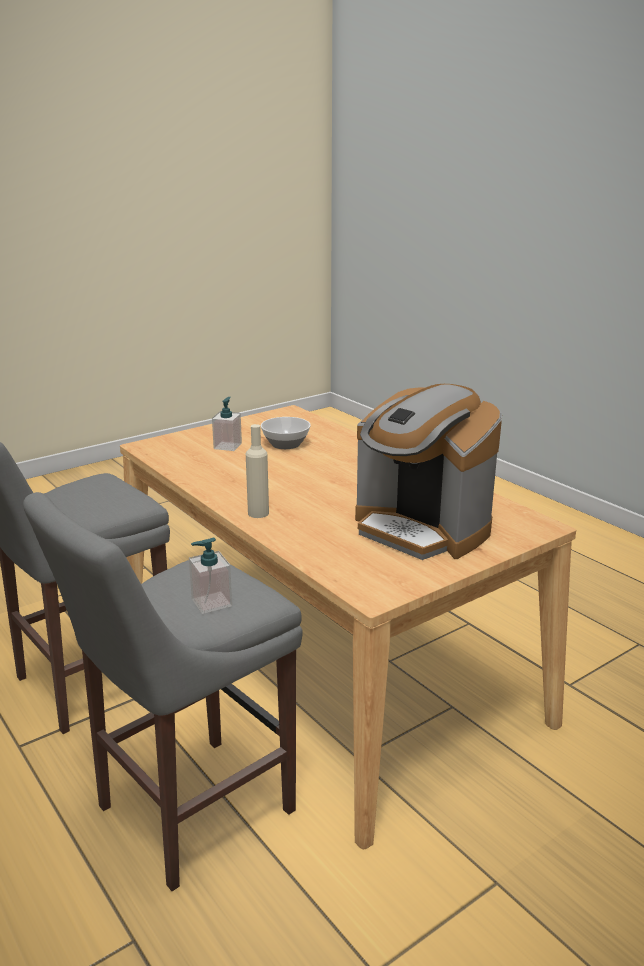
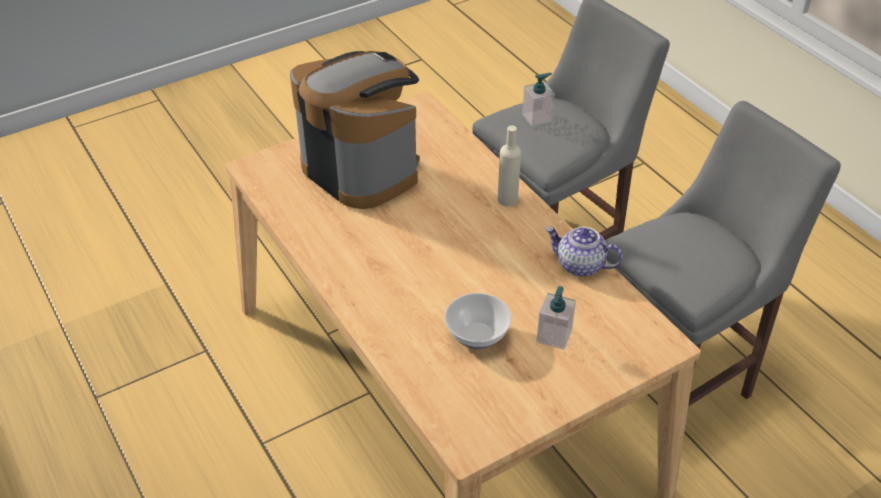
camera: 175 degrees left, 20 degrees up
none -> teapot [545,227,623,277]

